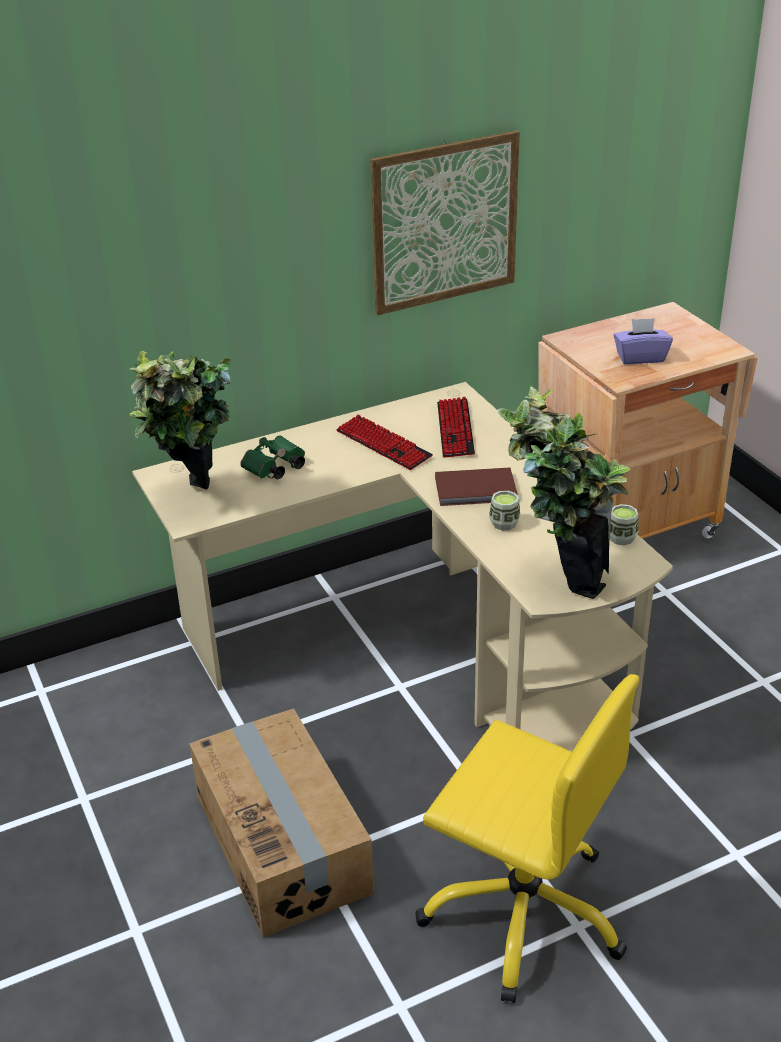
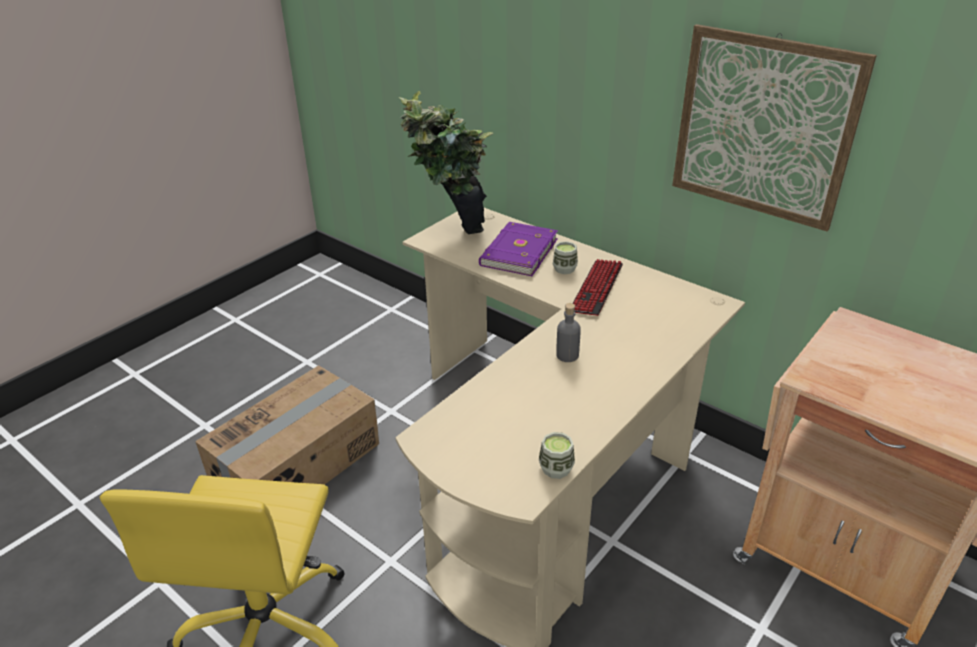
camera: 65 degrees right, 0 degrees up
green binoculars [240,435,305,479] -> purple book [479,222,558,276]
brown book [435,467,518,506] -> grey bottle [556,303,581,362]
keyboard [437,397,475,458] -> none
cup [489,491,520,531] -> cup moved to [553,241,578,274]
potted plant [497,386,630,599] -> none
purple tissue box [614,318,673,364] -> none

